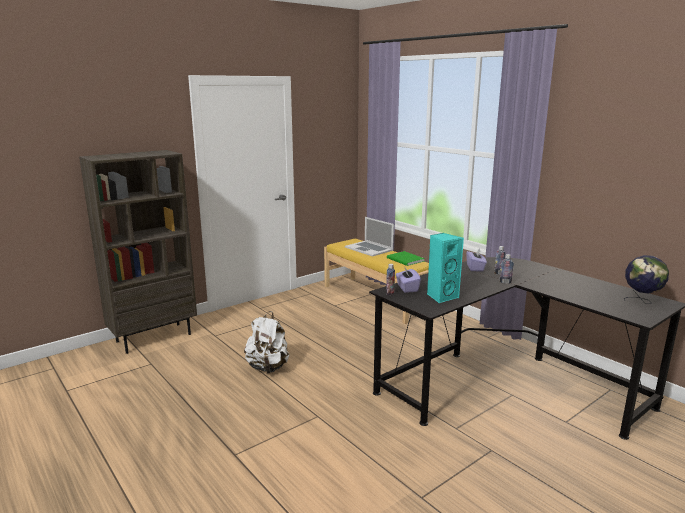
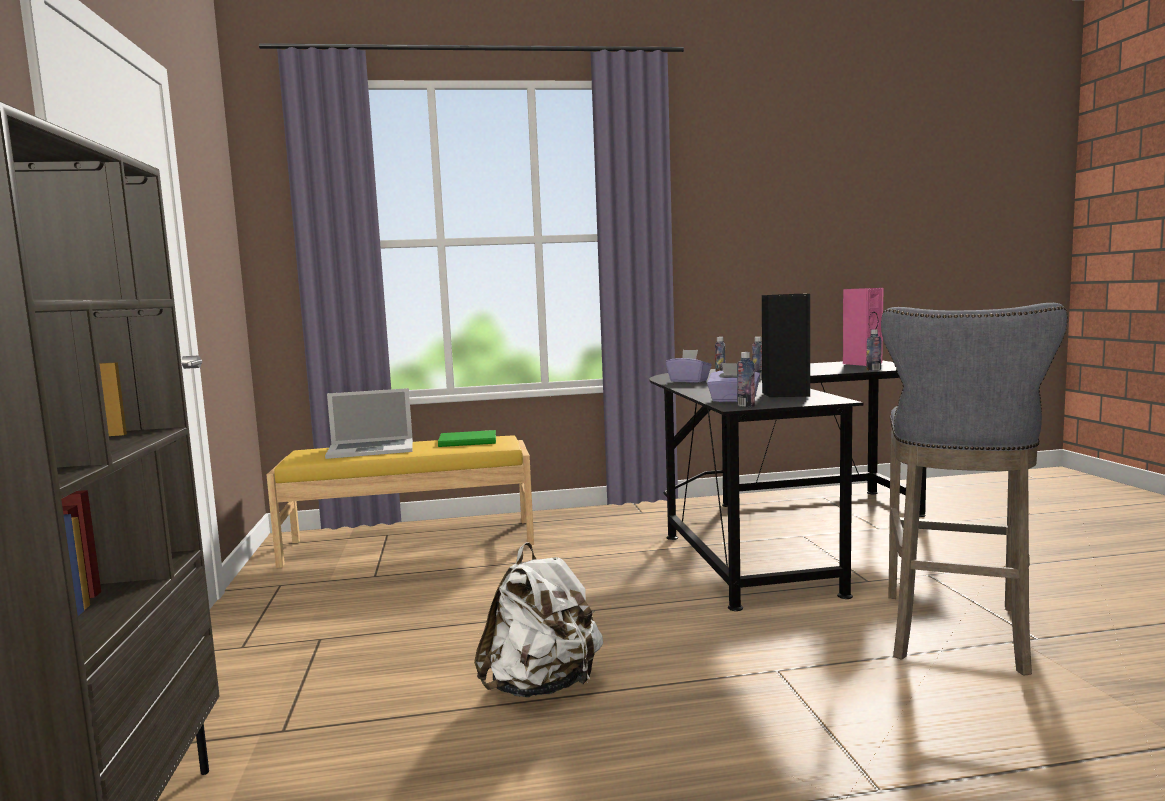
camera: 60 degrees left, 10 degrees down
turquoise speaker [427,233,464,303] -> black speaker [762,294,810,397]
globe [624,255,669,303] -> pink speaker [843,288,884,366]
none -> bottle [866,329,882,371]
none -> grey stool [881,303,1068,676]

